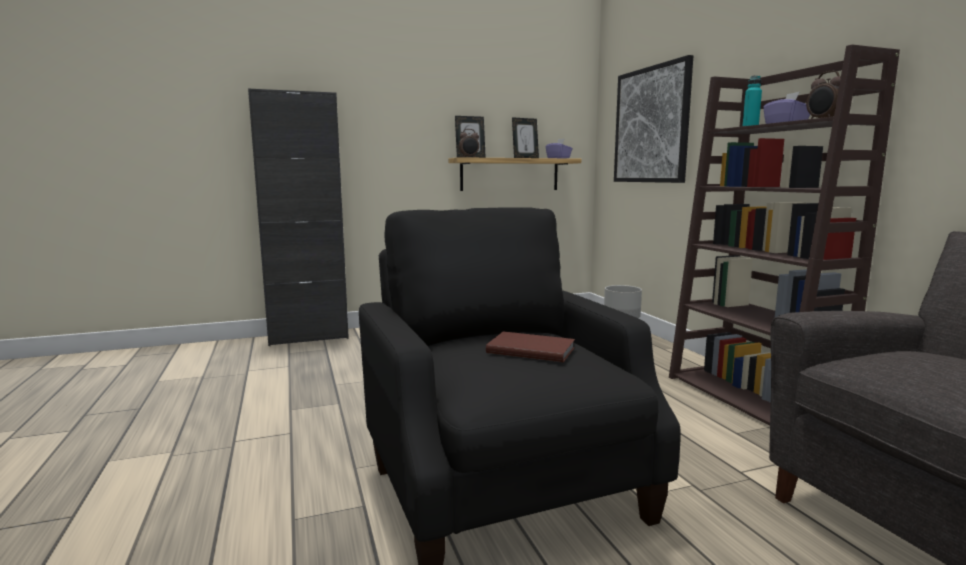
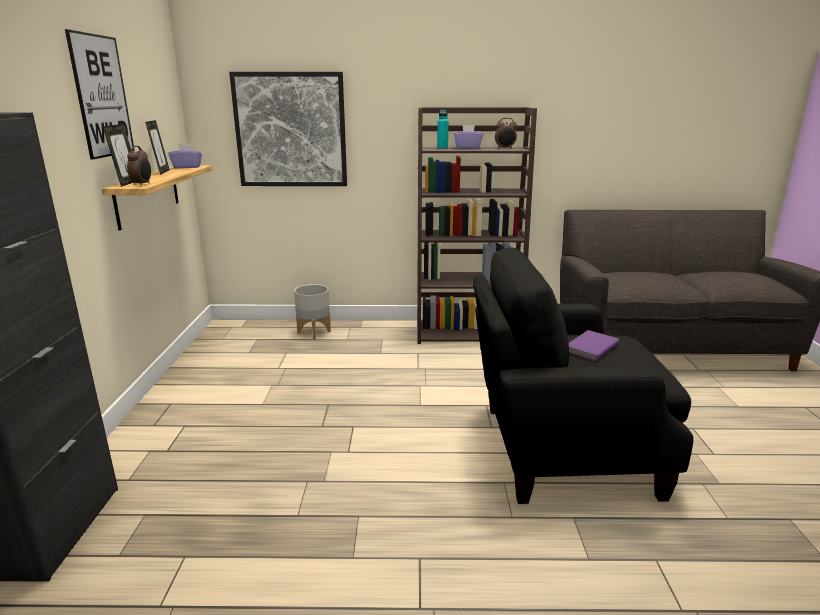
camera: 70 degrees left, 10 degrees up
brown book [486,331,575,362] -> purple book [569,330,620,361]
none -> picture [65,29,135,160]

